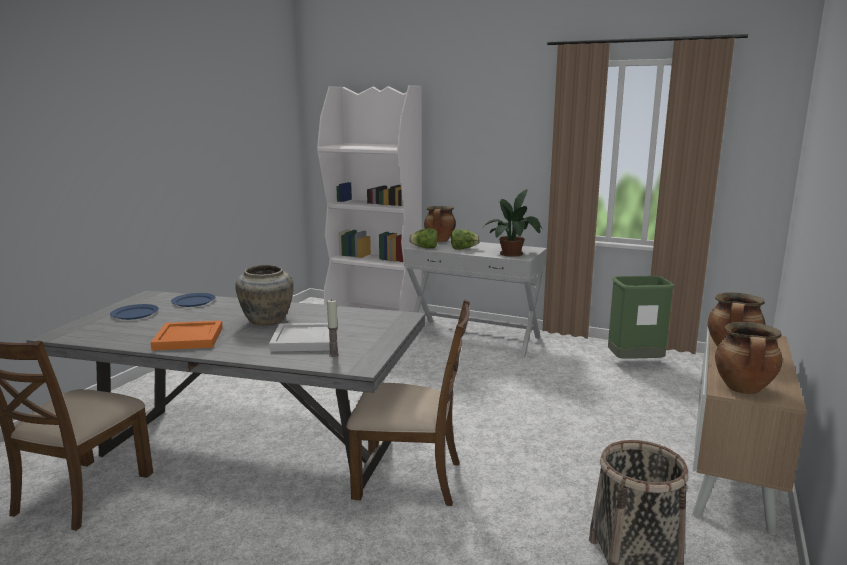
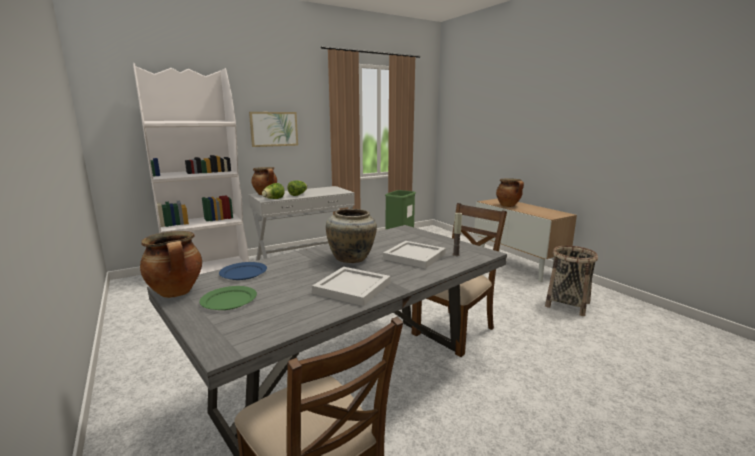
camera: 55 degrees left, 0 degrees up
blue plate [110,304,159,320] -> green plate [200,286,257,310]
orange tray [150,320,223,351] -> white tray [312,267,391,306]
potted plant [484,189,543,257] -> none
cooking pot [715,322,782,394] -> cooking pot moved to [140,231,202,298]
none -> picture [249,112,298,147]

